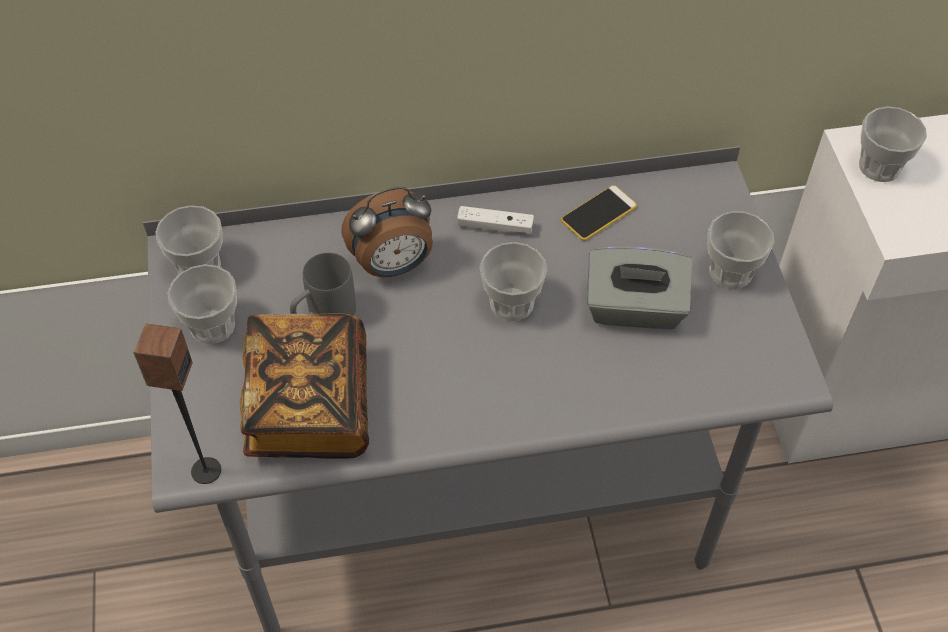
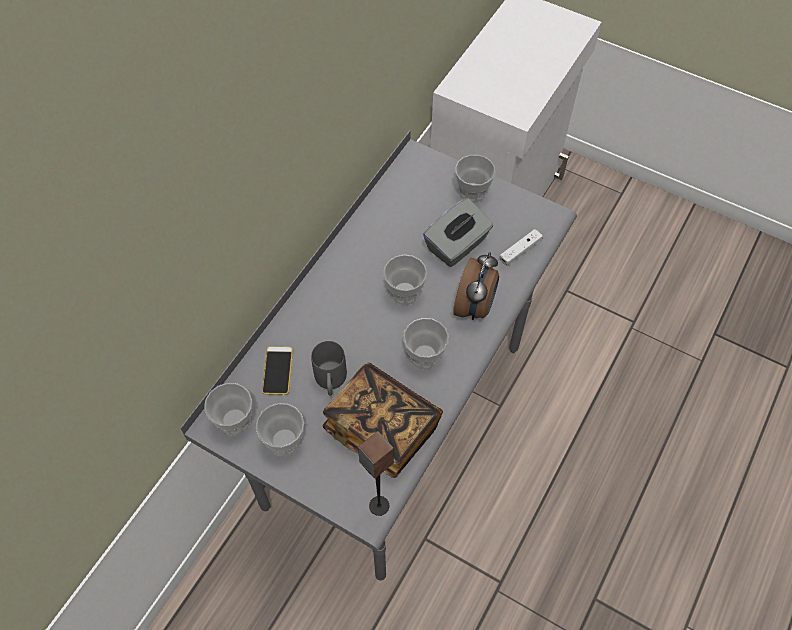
camera: 50 degrees left, 5 degrees up
alarm clock [341,187,433,277] -> alarm clock moved to [453,252,499,320]
white game controller [457,206,534,234] -> white game controller moved to [500,229,543,266]
phone [561,185,637,241] -> phone moved to [262,346,293,395]
cup [859,107,927,182] -> cup moved to [403,318,449,369]

